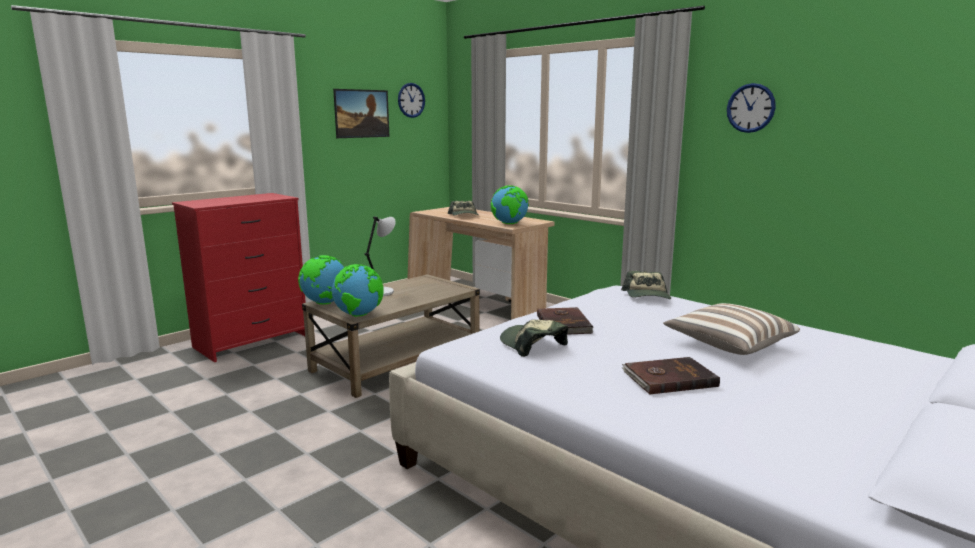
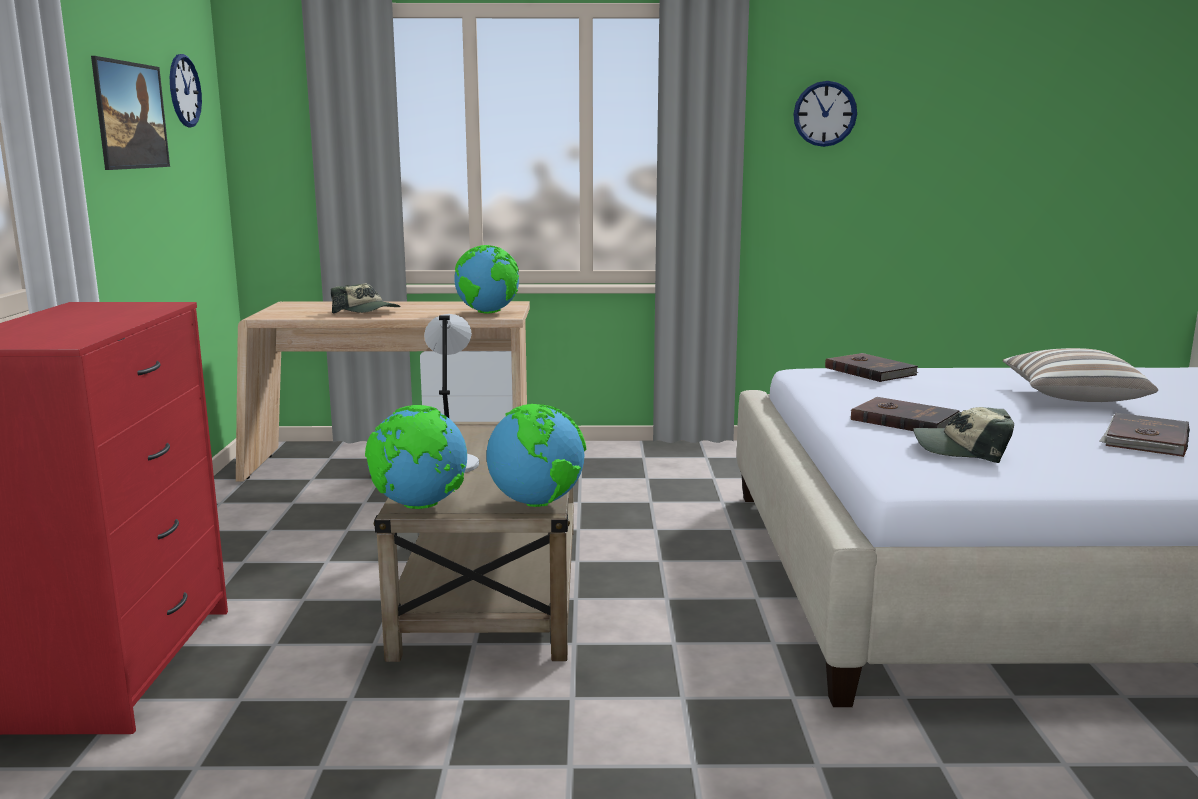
camera: 45 degrees left, 0 degrees up
cap [621,271,671,299] -> brown book [825,353,919,382]

